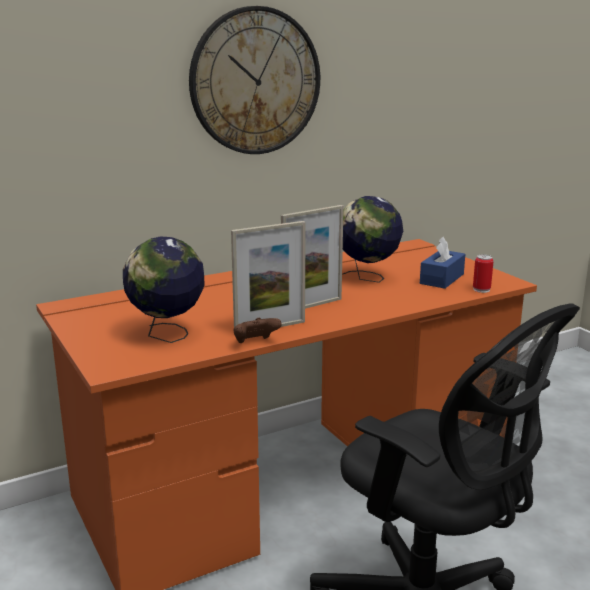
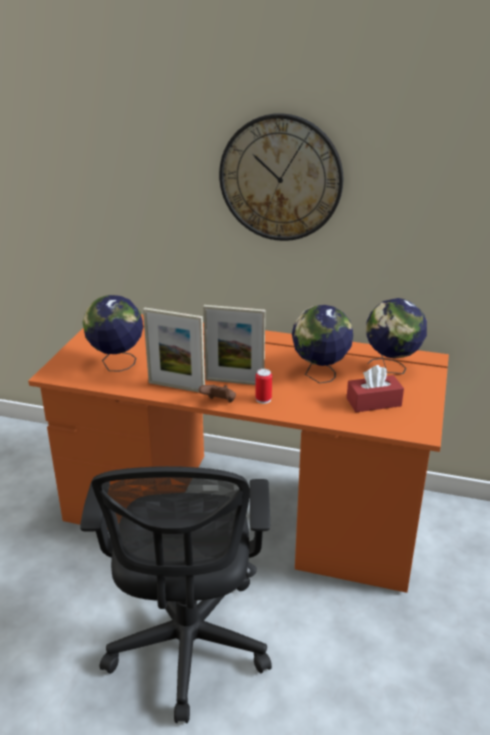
camera: 45 degrees right, 10 degrees up
brown game controller [233,318,282,343] -> brown game controller moved to [199,385,236,403]
blue tissue box [420,237,465,289] -> red tissue box [347,365,404,412]
can [473,254,493,293] -> can moved to [255,369,272,404]
none -> globe [366,298,427,374]

